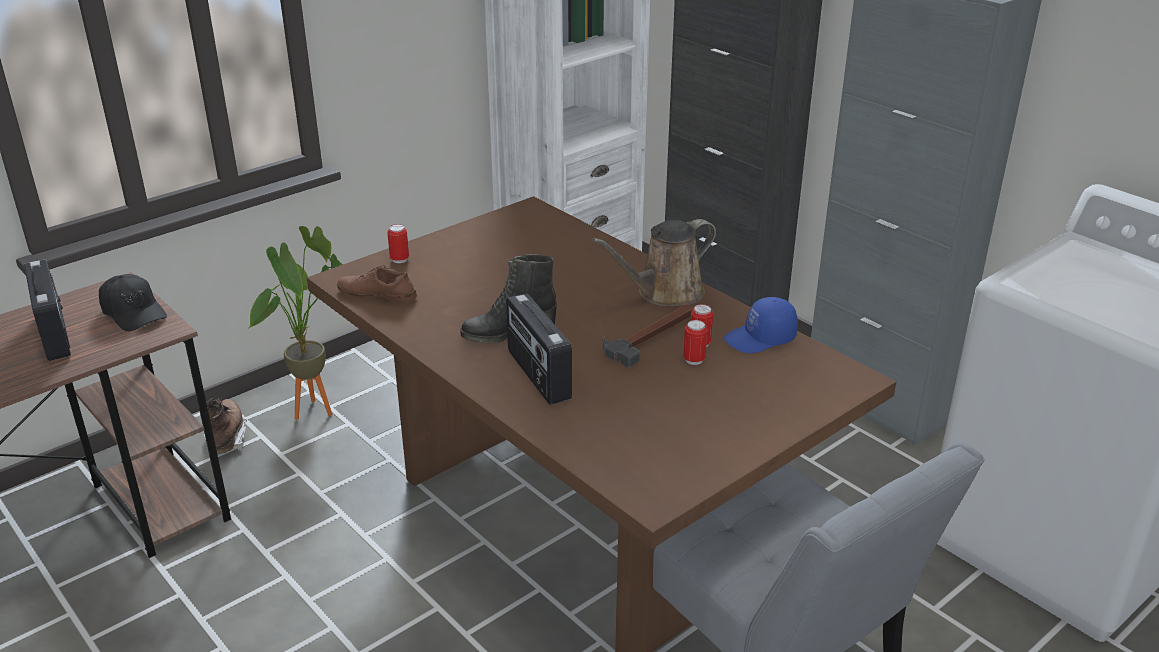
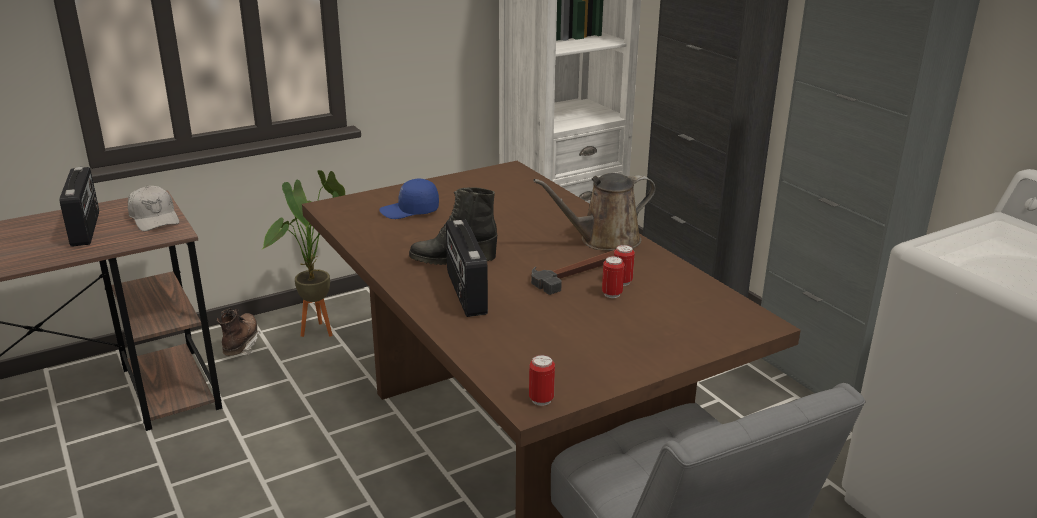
camera: 10 degrees right, 5 degrees down
black cap [99,274,167,331] -> white cap [128,186,180,231]
brown shoe [337,265,417,303] -> none
can [387,224,409,263] -> can moved to [529,355,555,406]
blue cap [724,297,798,353] -> blue cap moved to [379,178,439,219]

